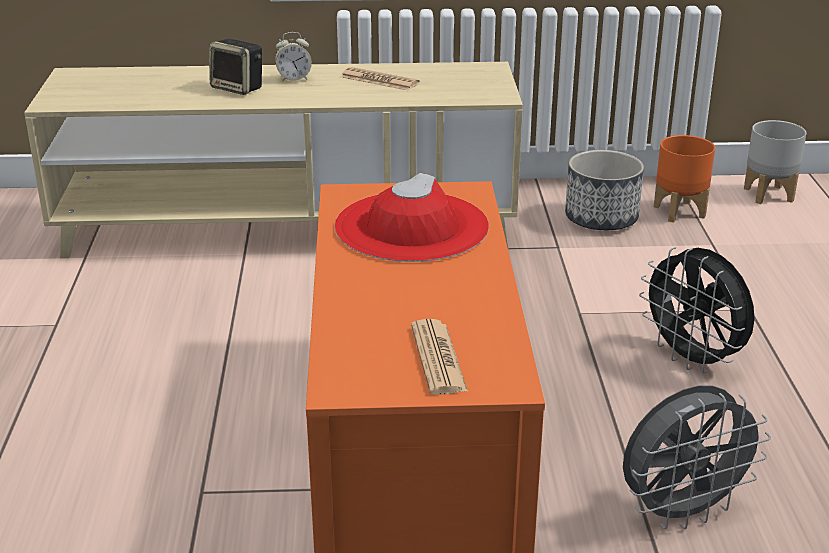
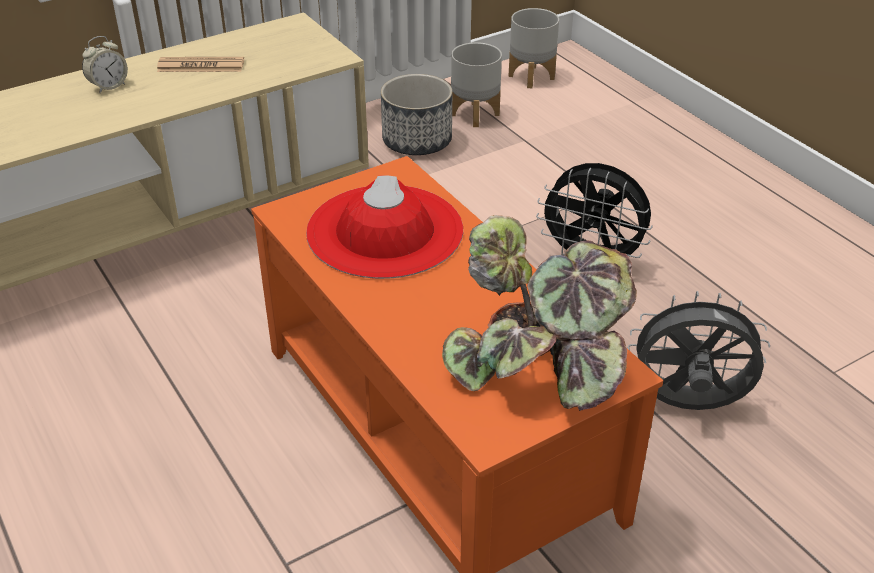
camera: 30 degrees left, 10 degrees up
speaker [209,39,262,95] -> none
newspaper [411,319,468,395] -> potted plant [442,215,637,411]
grey fan [623,386,771,529] -> grey fan turned 120 degrees counterclockwise [628,291,770,410]
orange planter [654,135,715,223] -> grey planter [451,42,502,127]

